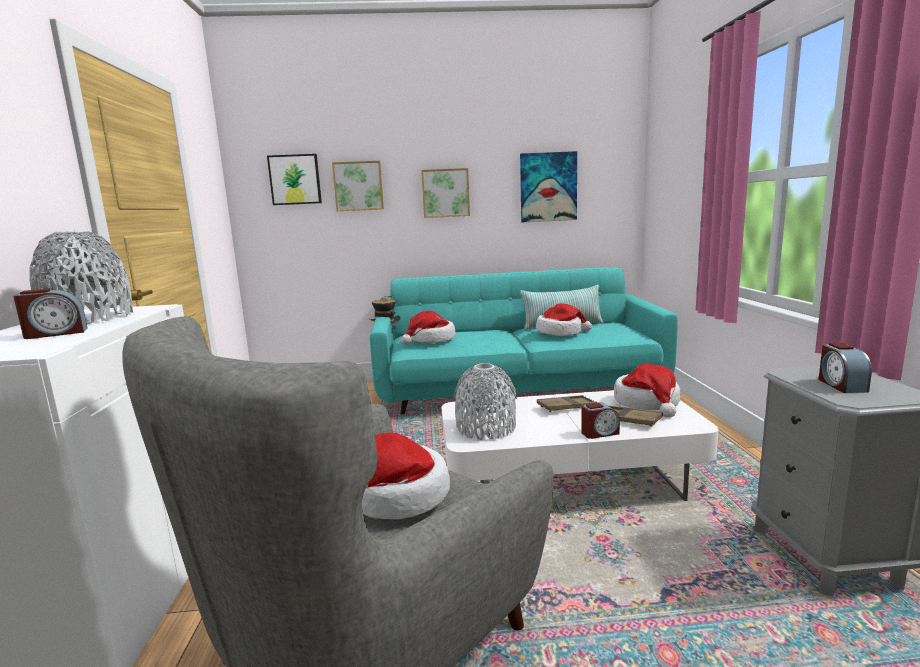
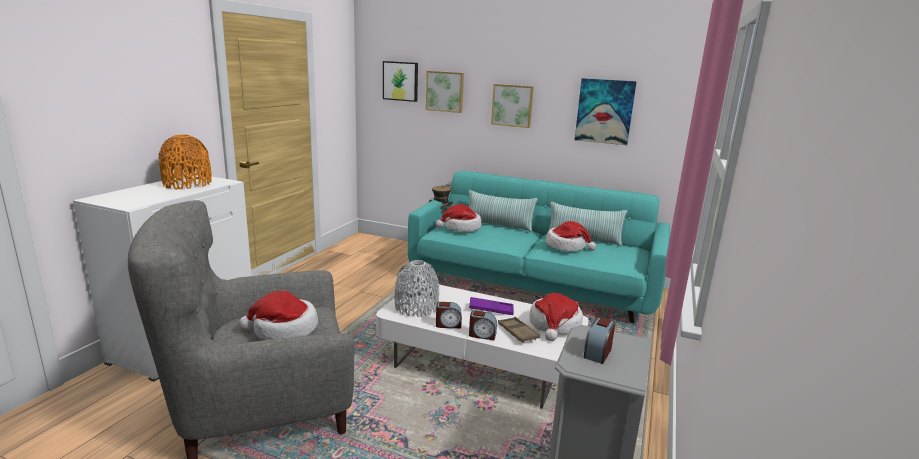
camera: 25 degrees right, 5 degrees up
alarm clock [13,289,87,339] -> alarm clock moved to [436,302,462,328]
grey vase [29,230,133,324] -> orange vase [159,135,211,189]
brown tray [537,395,597,412] -> purple tray [469,297,514,315]
none -> pillow [468,190,538,232]

